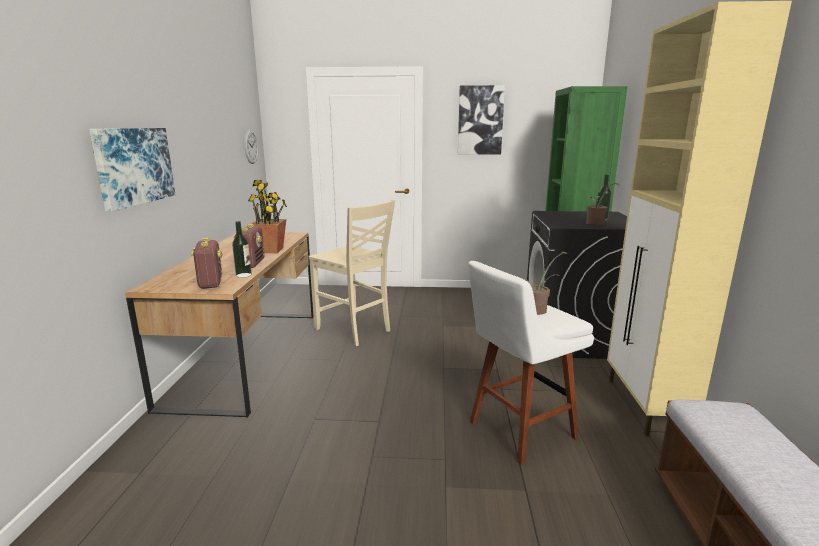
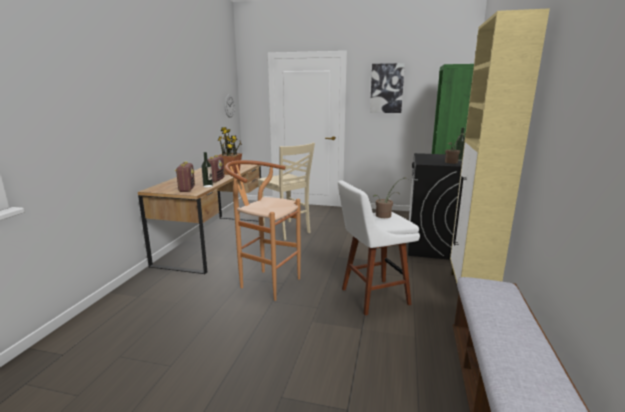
camera: 10 degrees right, 0 degrees up
picture [89,128,175,212] -> none
none -> brown stool [225,160,301,301]

